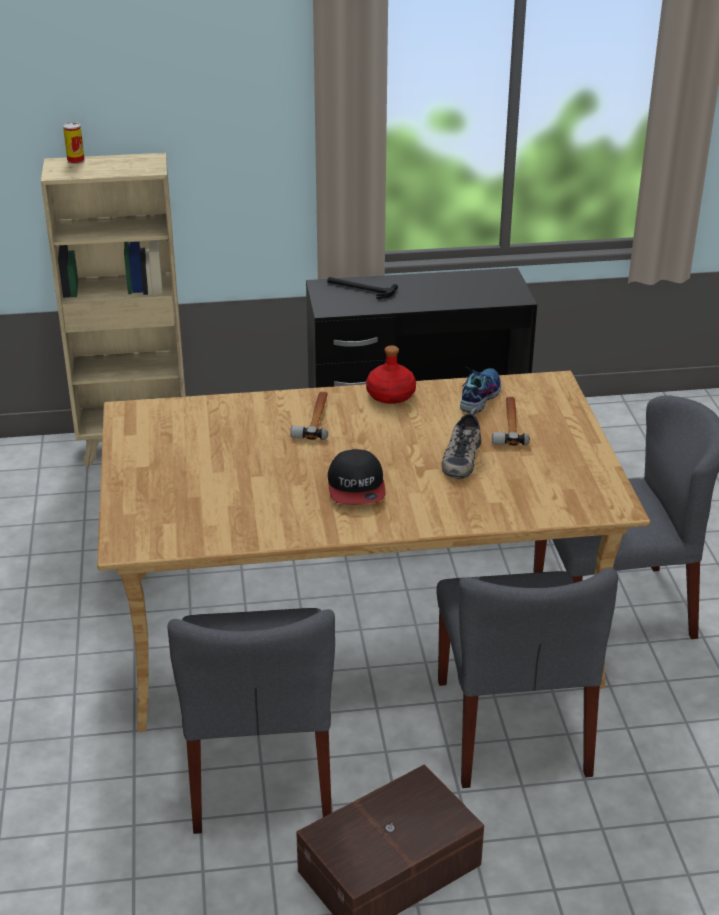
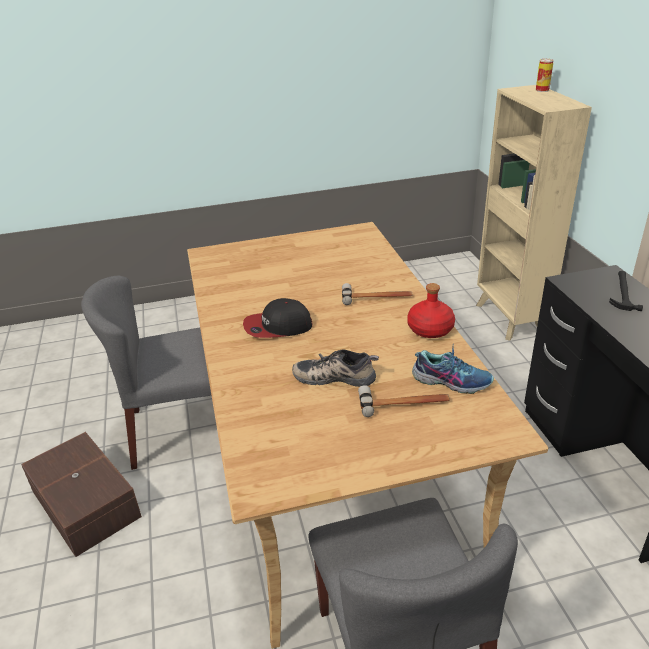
camera: 85 degrees right, 0 degrees up
grey chair [436,568,618,788] -> none

